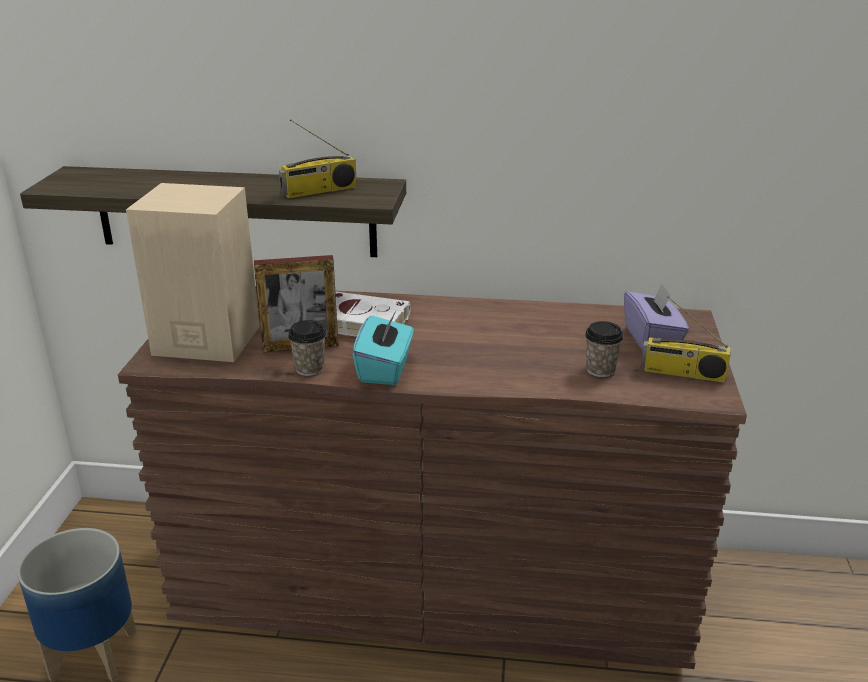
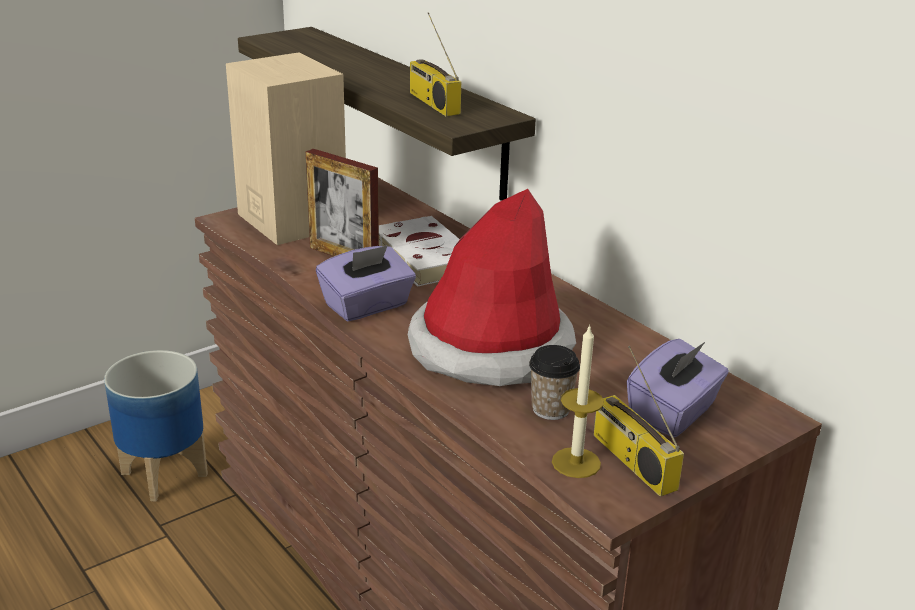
camera: 45 degrees right, 0 degrees up
radio [279,119,357,199] -> radio turned 45 degrees clockwise [410,12,461,116]
cup [288,320,326,376] -> none
turquoise tissue box [352,311,414,385] -> purple tissue box [316,245,416,322]
none -> hat [408,189,576,386]
none -> candle [552,324,604,478]

